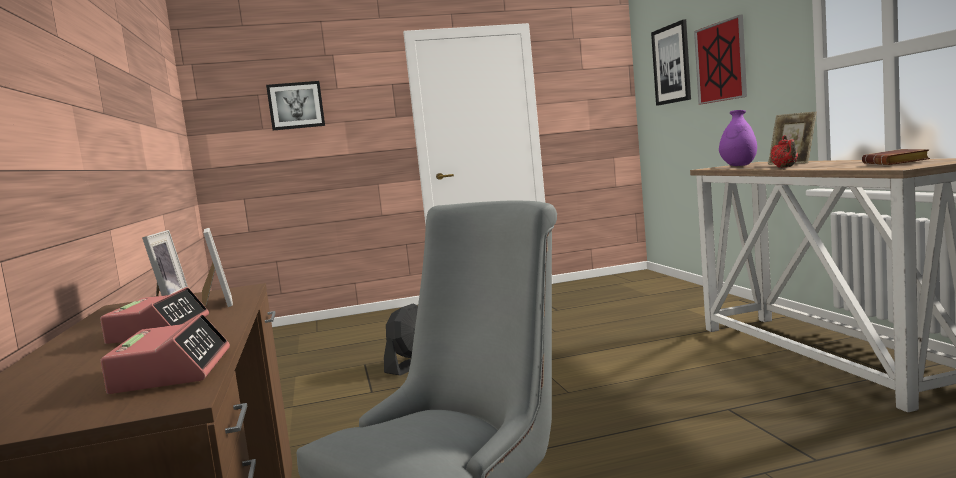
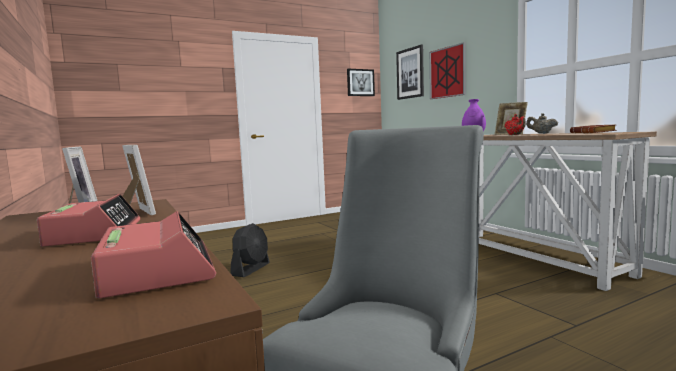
camera: 15 degrees left, 0 degrees up
picture [266,81,325,130] -> picture moved to [347,69,375,96]
none -> beige teapot [526,113,558,134]

